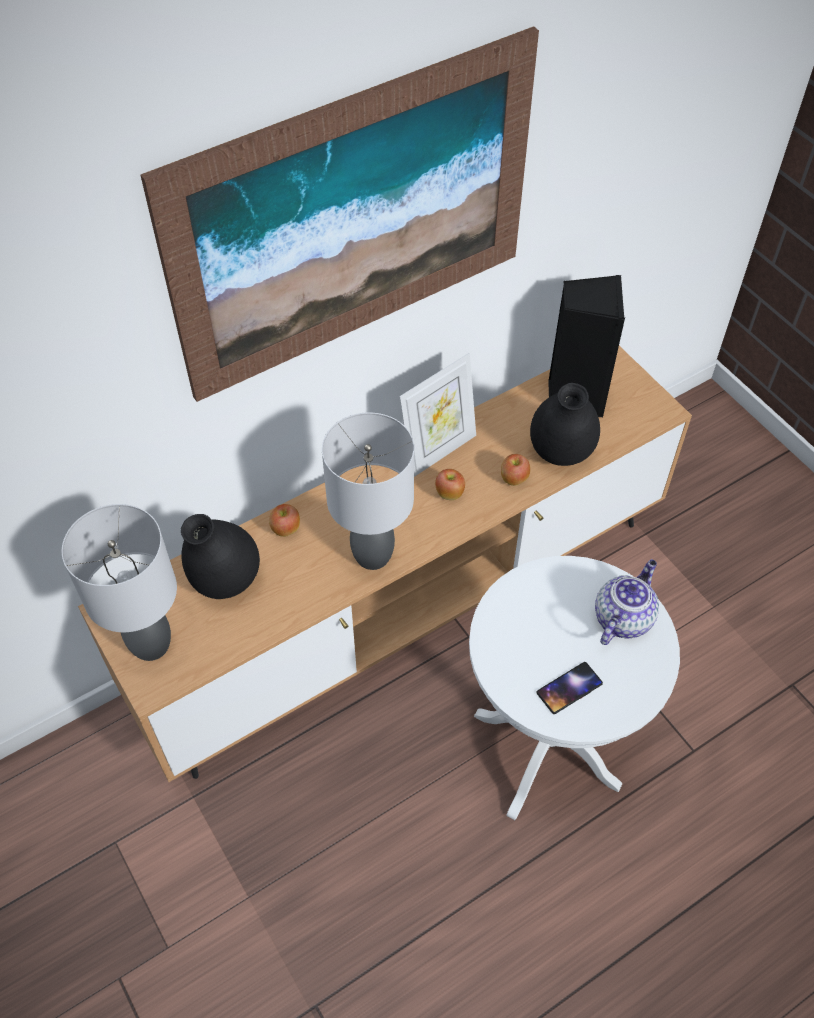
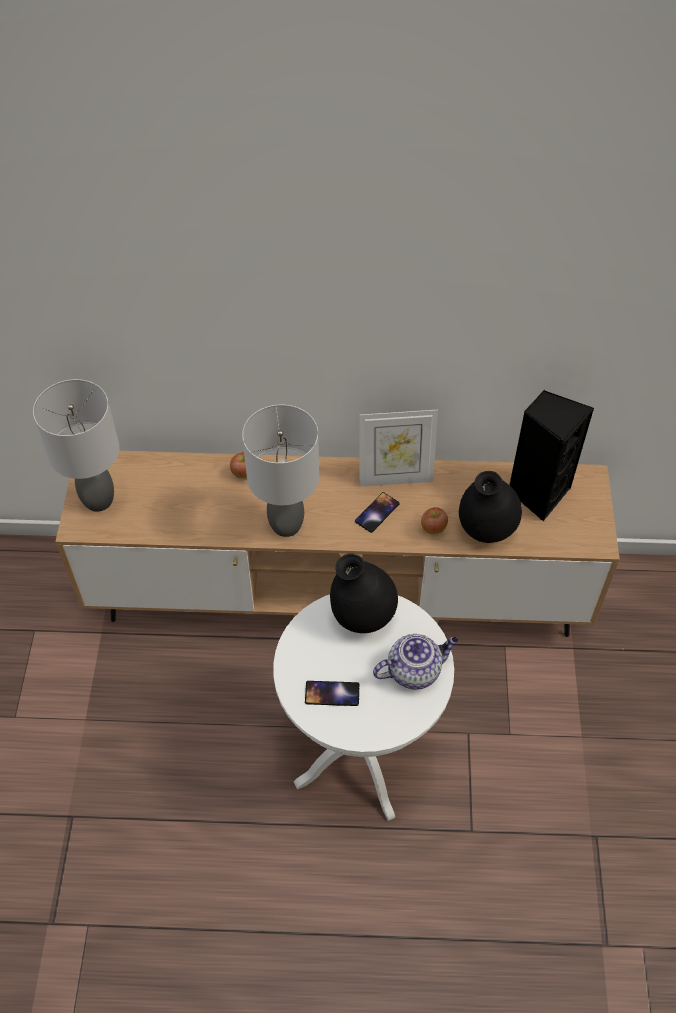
camera: 35 degrees right, 0 degrees up
picture [141,26,539,402] -> none
black vase [181,514,260,599] -> black vase moved to [330,554,398,633]
apple [435,469,465,500] -> phone [355,492,400,533]

